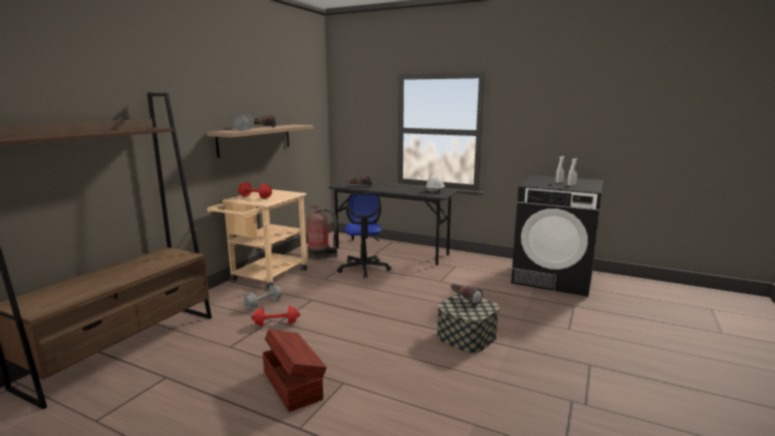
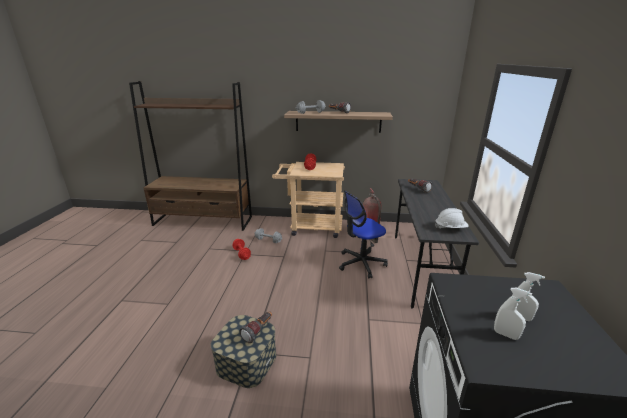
camera: 70 degrees right, 10 degrees up
brown storage box [262,329,327,412] -> none

